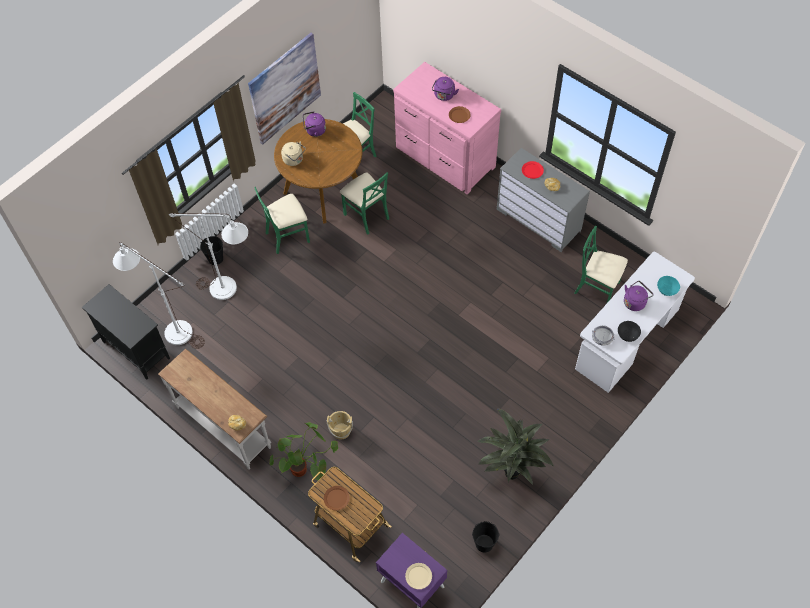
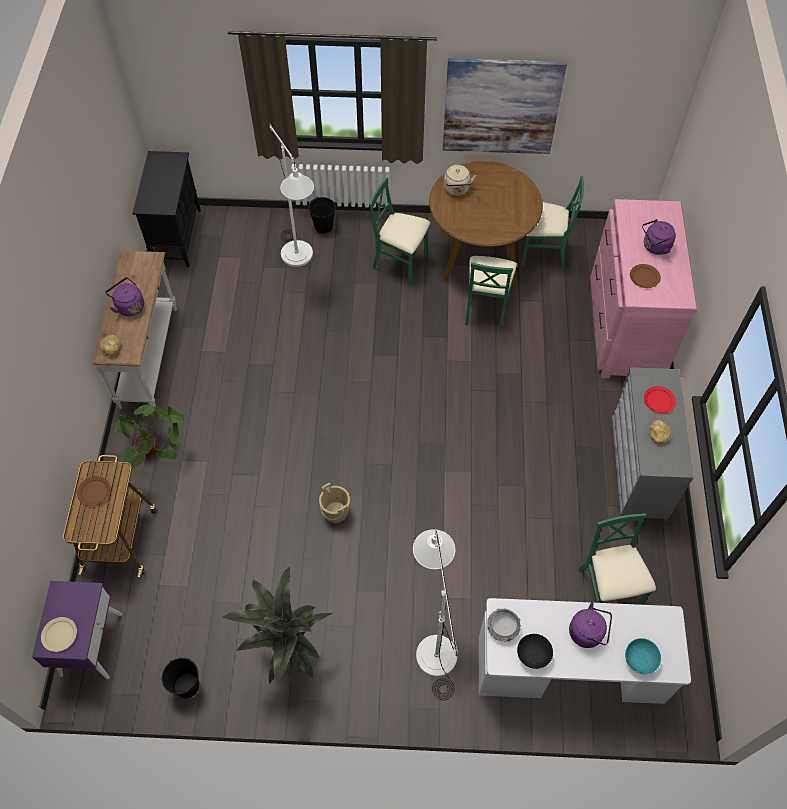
camera: 50 degrees right, 0 degrees up
white floor lamp [113,242,205,349] -> white floor lamp moved to [413,529,458,700]
purple kettle [303,111,326,137] -> purple kettle moved to [105,277,144,316]
beige bucket [326,411,353,439] -> beige bucket moved to [319,483,350,523]

